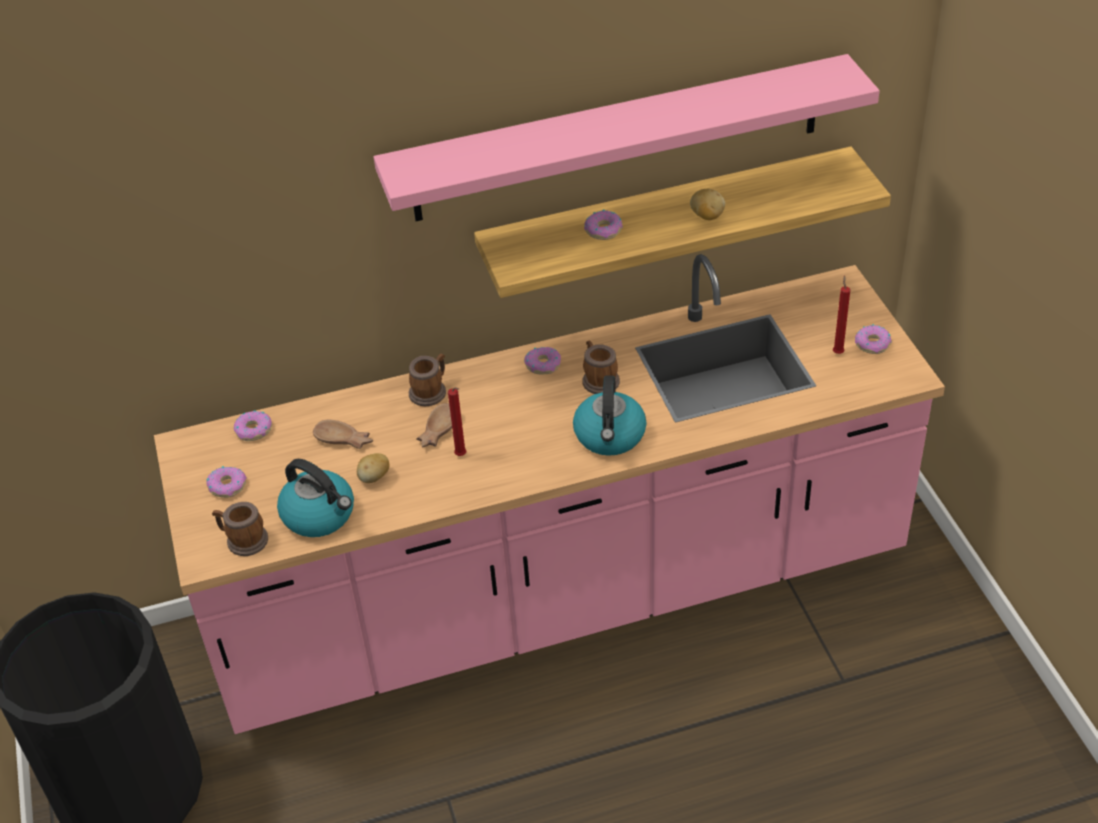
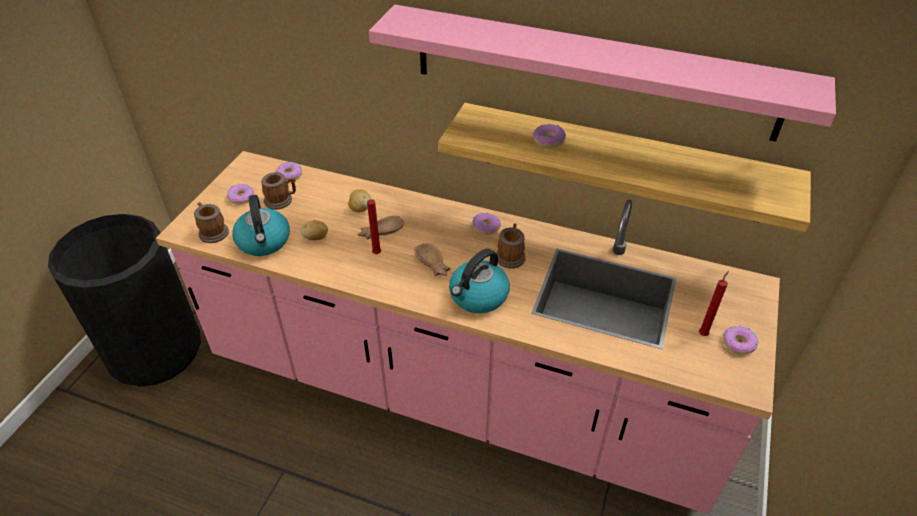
camera: 35 degrees right, 0 degrees up
brown bowl [313,420,373,449] -> brown bowl moved to [414,243,450,276]
mug [409,354,446,406] -> mug moved to [261,172,296,210]
potato [690,189,725,220] -> potato moved to [348,189,371,212]

